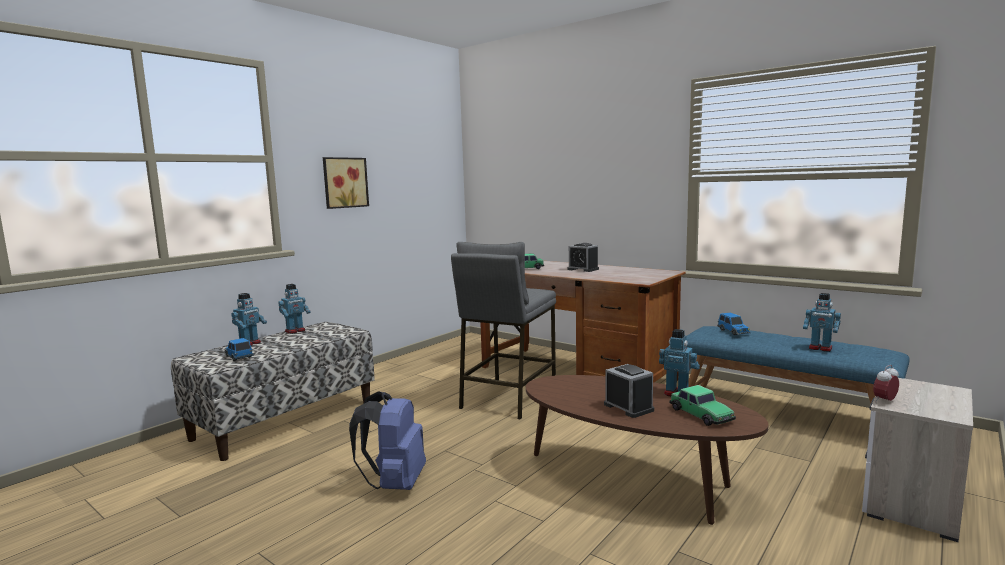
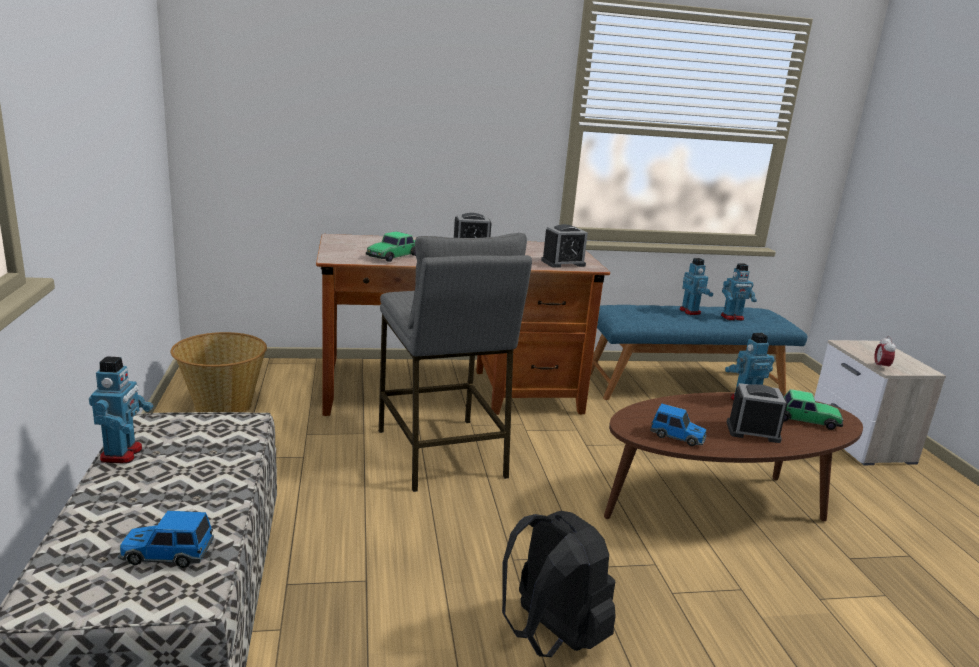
camera: 50 degrees left, 10 degrees up
toy robot [231,293,267,346] -> toy robot moved to [680,258,713,315]
picture [323,157,369,209] -> none
blue backpack [349,391,426,490] -> black backpack [502,511,616,657]
toy car [717,313,750,335] -> toy car moved to [650,404,707,446]
none -> basket [170,332,267,412]
none -> alarm clock [541,224,588,268]

